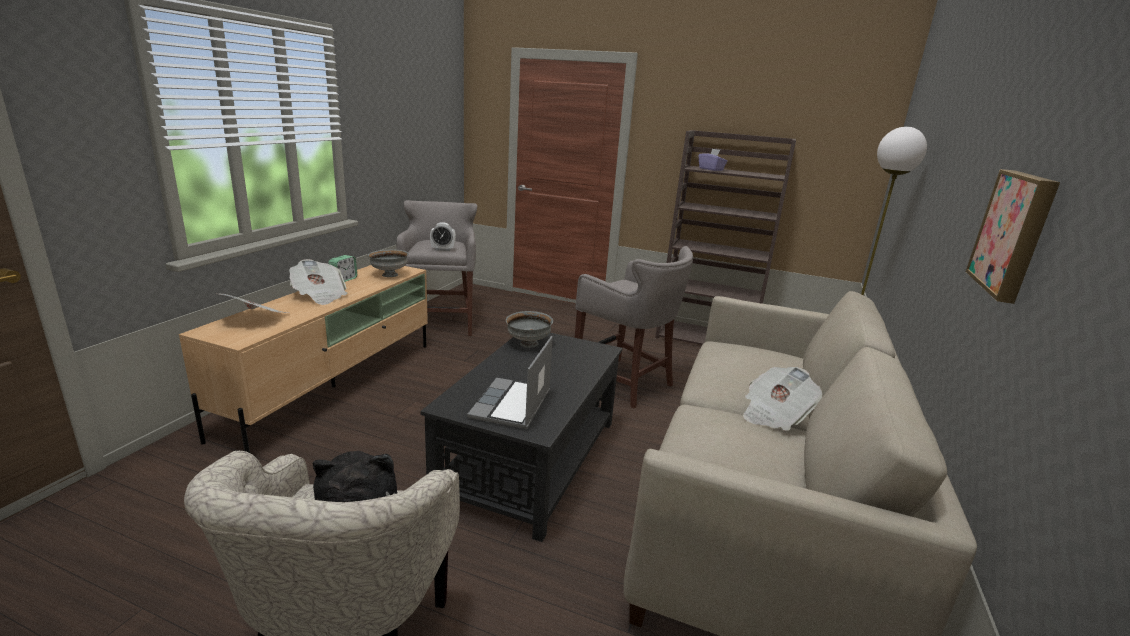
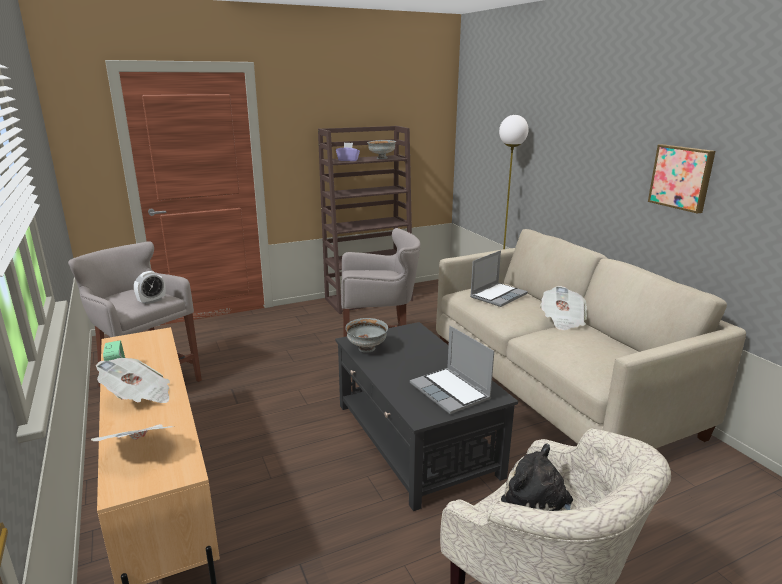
camera: 45 degrees left, 0 degrees up
grey bowl [368,250,409,277] -> grey bowl moved to [367,140,396,159]
none -> laptop [470,250,528,307]

